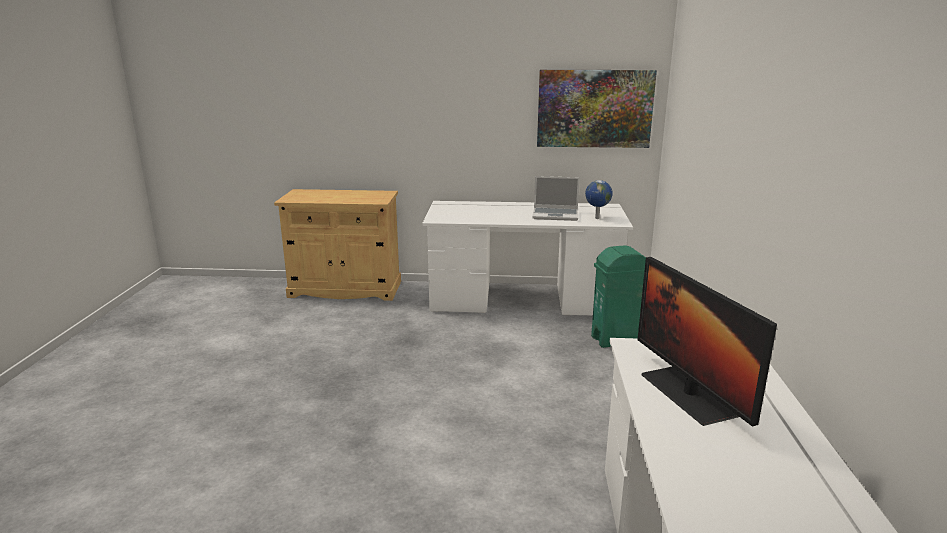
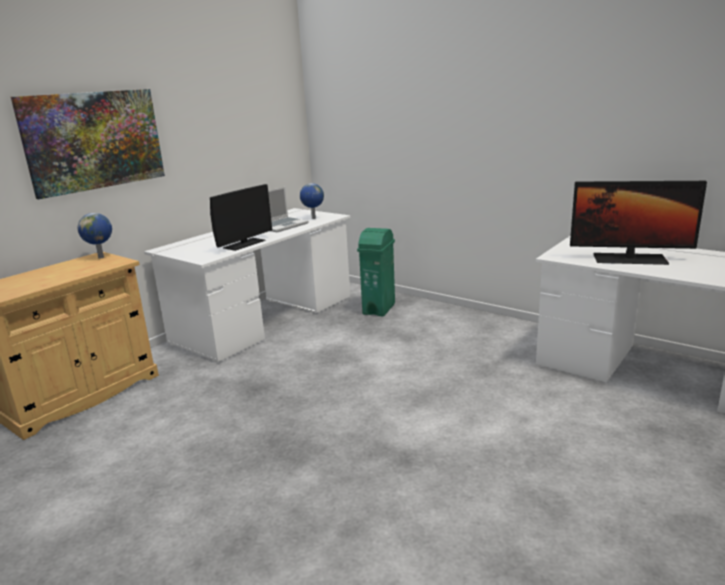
camera: 55 degrees left, 0 degrees up
picture [537,70,657,148] -> picture moved to [11,89,165,199]
none -> globe [78,213,112,259]
none -> monitor [210,184,272,251]

